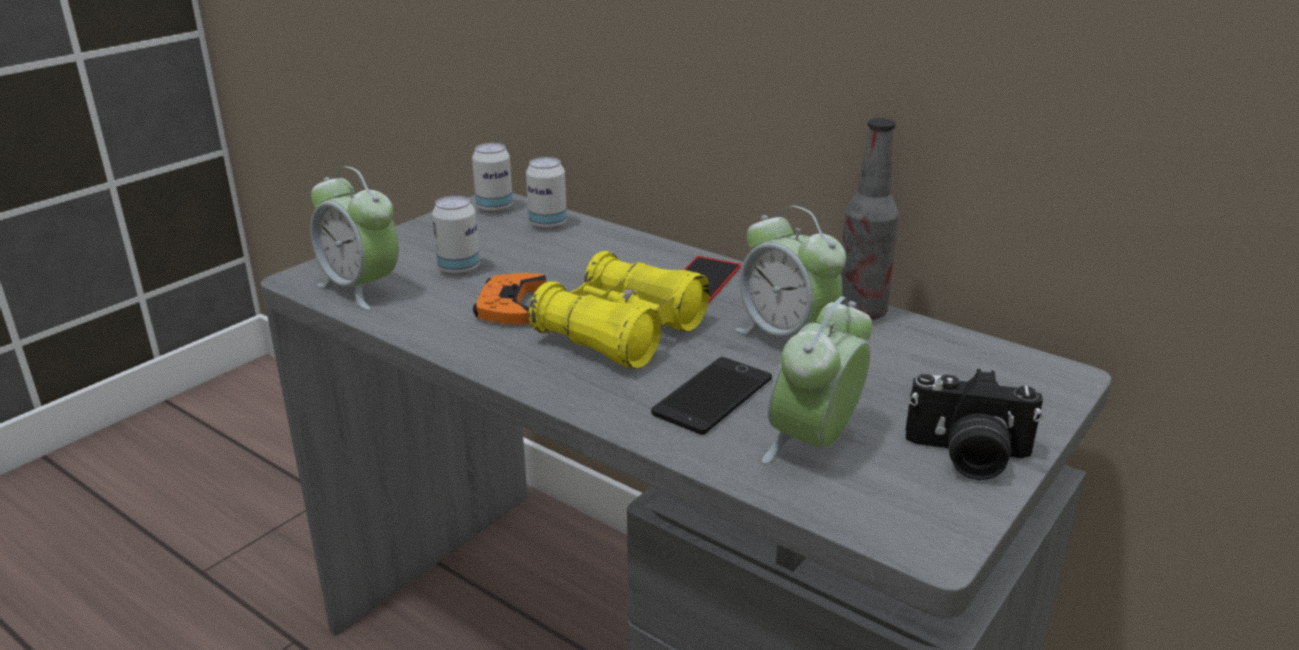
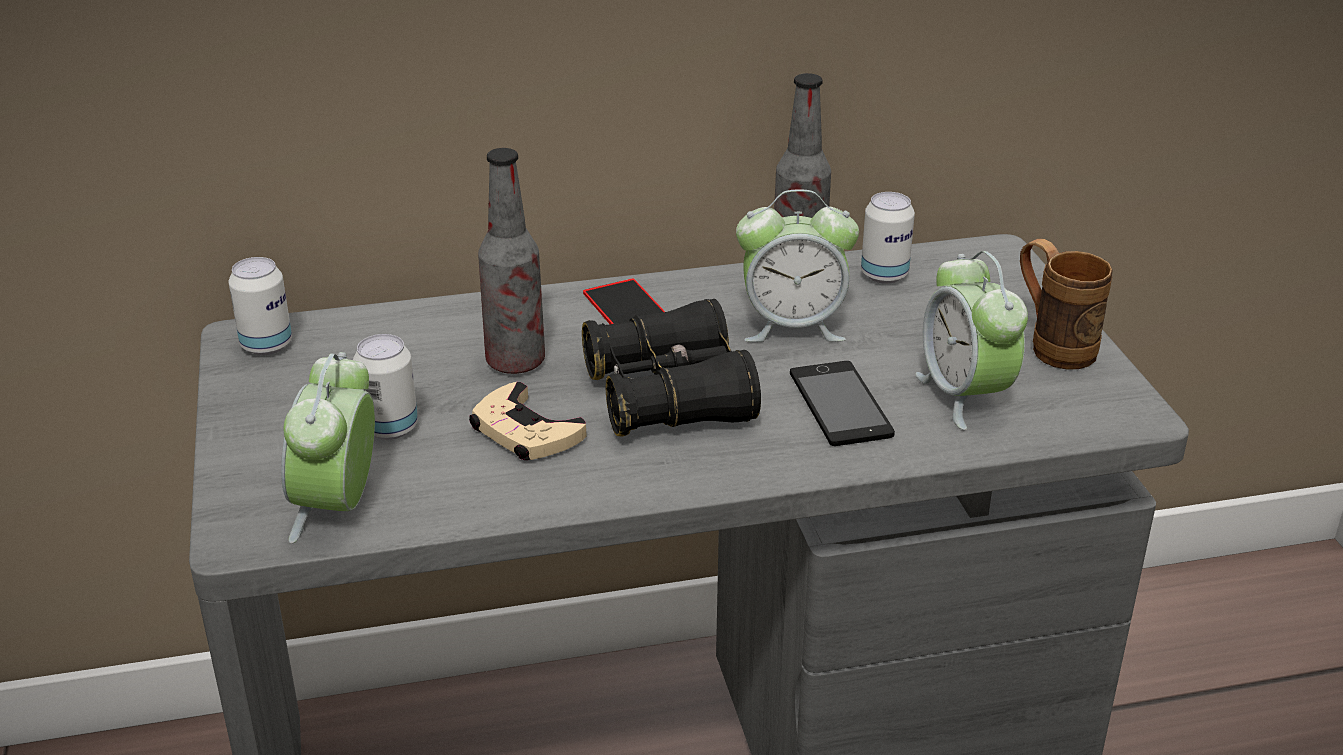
camera: 50 degrees left, 5 degrees up
alarm clock [310,166,399,310] -> alarm clock turned 105 degrees clockwise [281,352,375,543]
orange game controller [473,273,546,325] -> beige game controller [469,382,587,460]
can [526,157,567,230] -> can moved to [861,192,915,284]
yellow binoculars [529,251,710,369] -> black binoculars [582,299,761,437]
camera [905,369,1043,480] -> brown mug [1020,239,1113,369]
none -> bottle [478,148,545,374]

